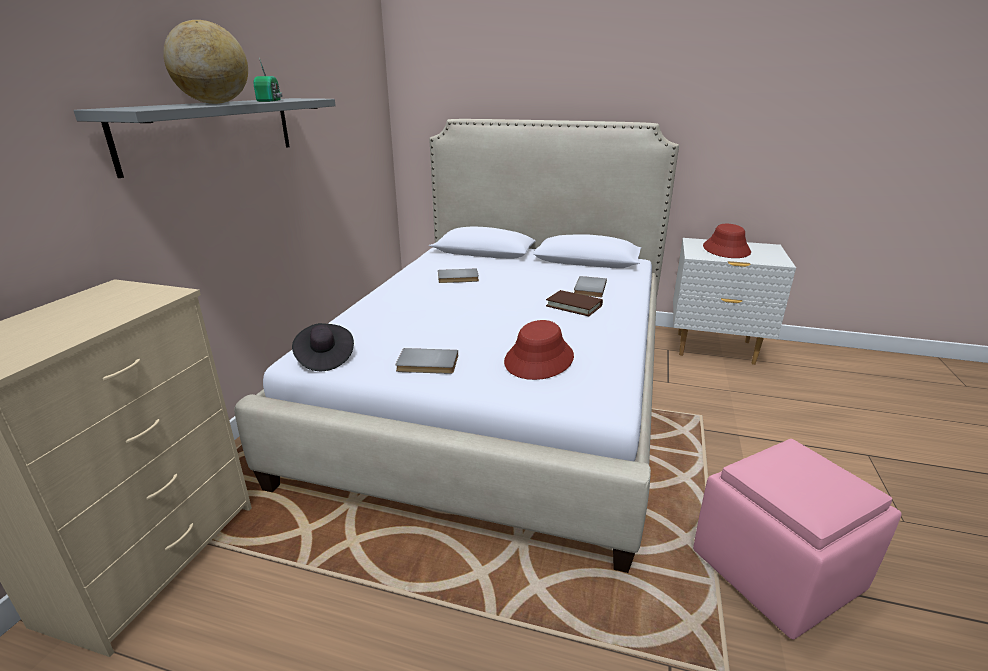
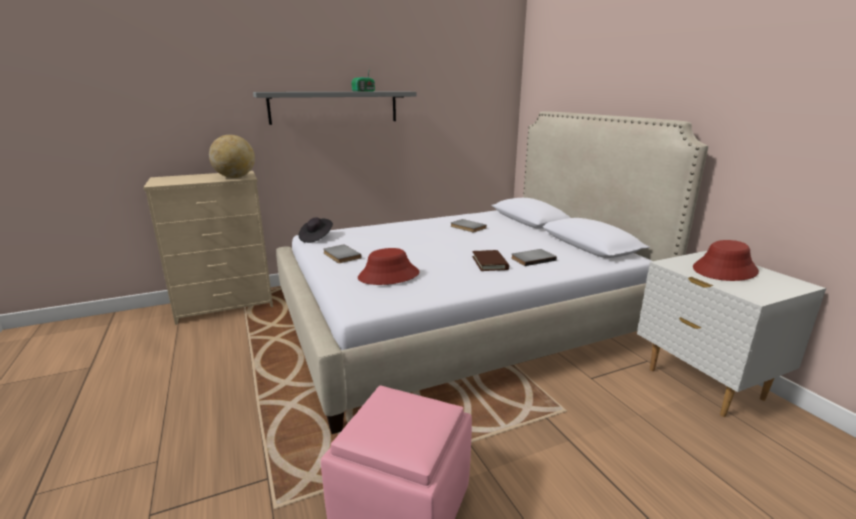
camera: 50 degrees right, 5 degrees down
globe [163,20,248,104] -> globe moved to [209,135,255,178]

